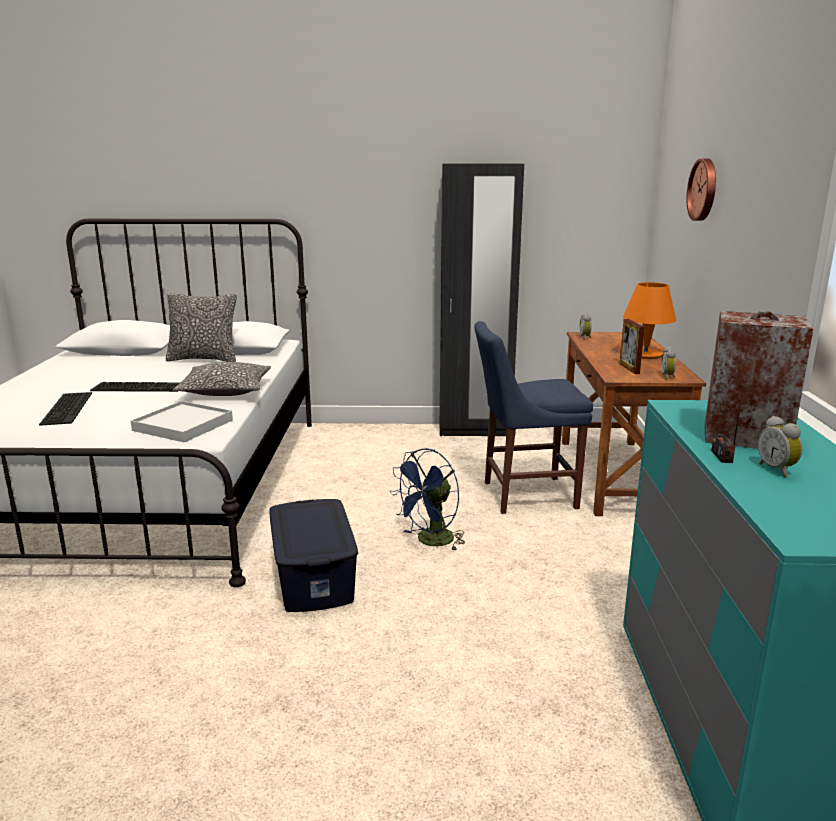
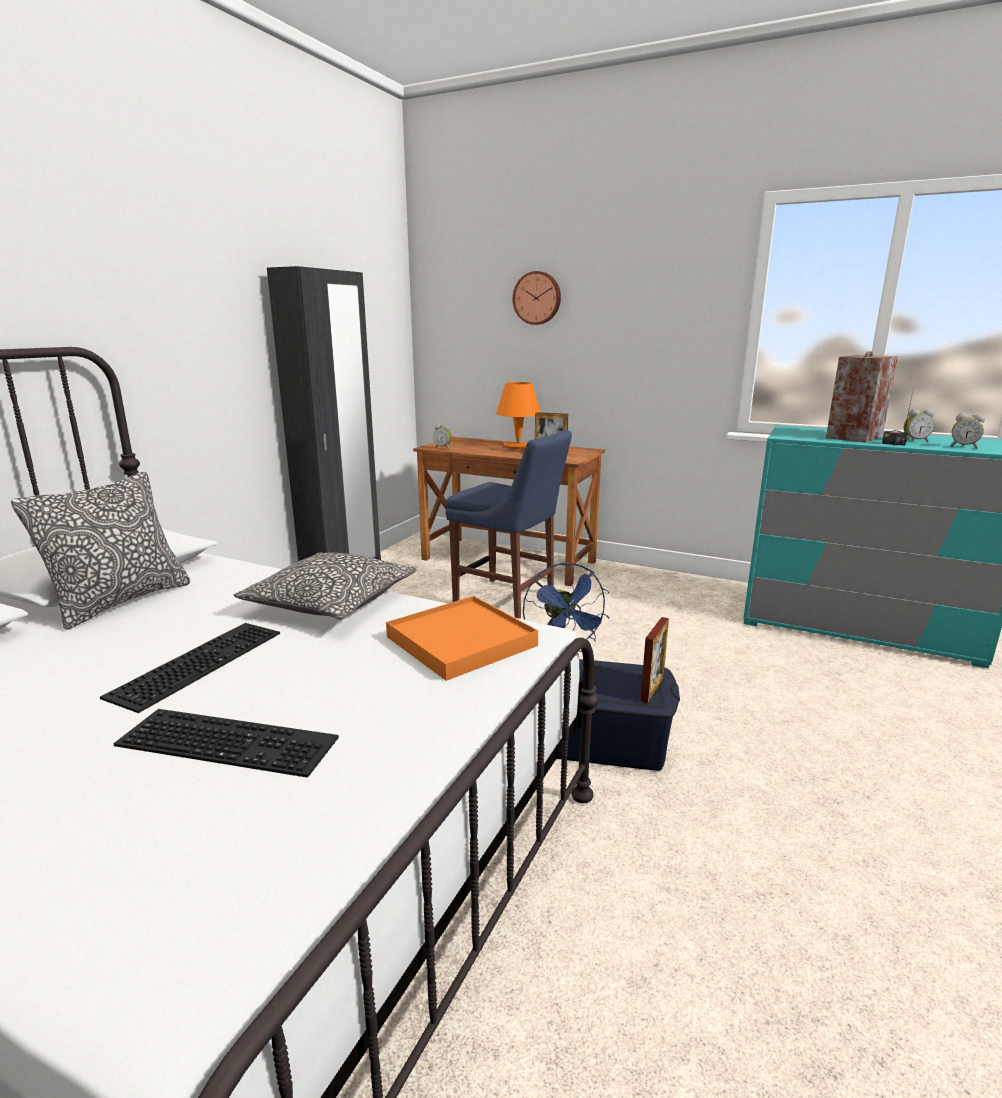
camera: 65 degrees left, 0 degrees up
white tray [131,401,233,442] -> orange tray [386,596,538,681]
blue chair [474,321,593,514] -> blue chair turned 75 degrees counterclockwise [446,430,572,619]
alarm clock [661,347,676,380] -> alarm clock moved to [950,413,985,449]
none -> picture frame [640,617,669,703]

